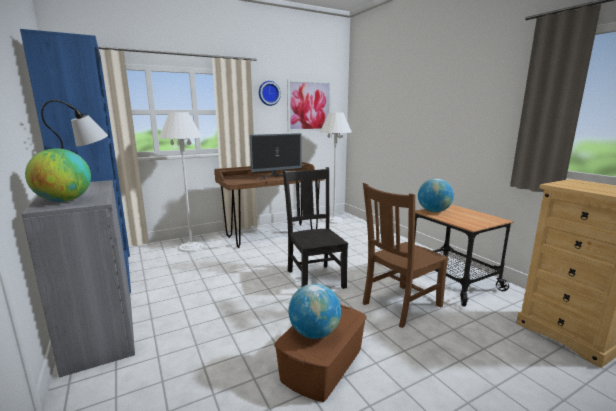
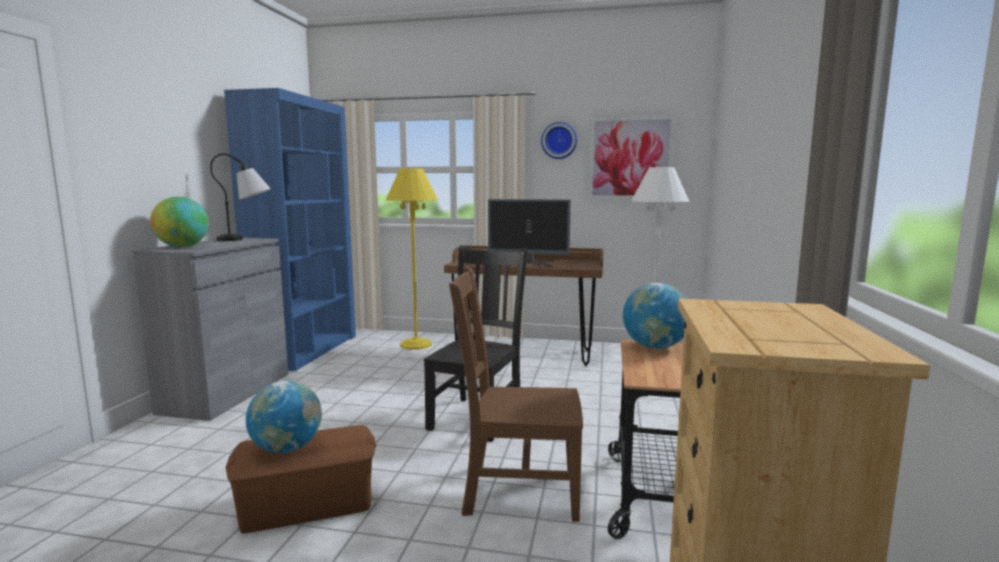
camera: 40 degrees right, 5 degrees down
white floor lamp [159,112,204,252] -> yellow floor lamp [386,168,438,350]

